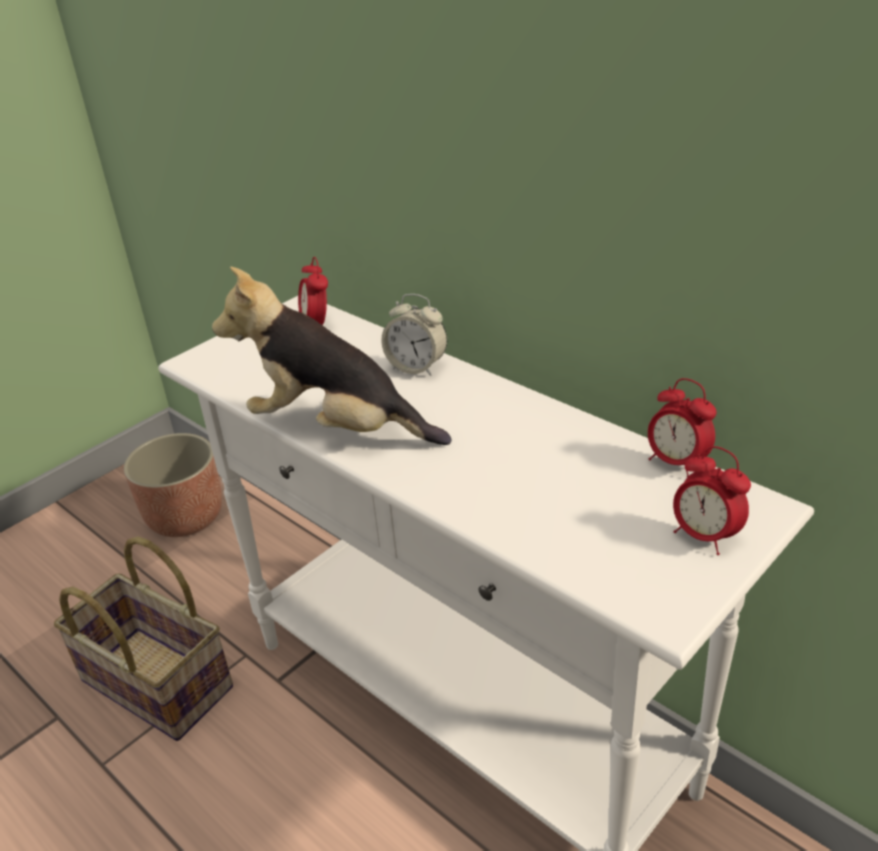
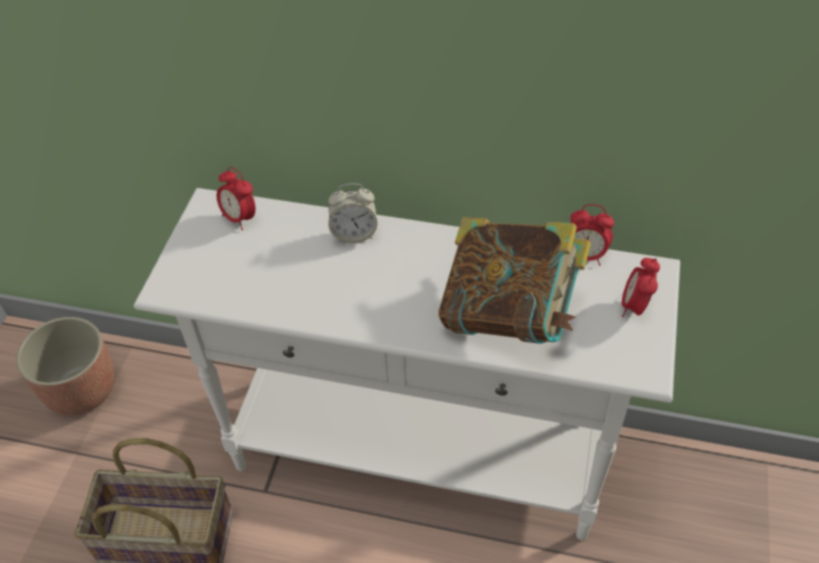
camera: 30 degrees left, 15 degrees up
plush toy [212,267,452,445] -> none
alarm clock [673,446,751,555] -> alarm clock turned 90 degrees clockwise [622,258,660,317]
none -> book [438,218,591,344]

